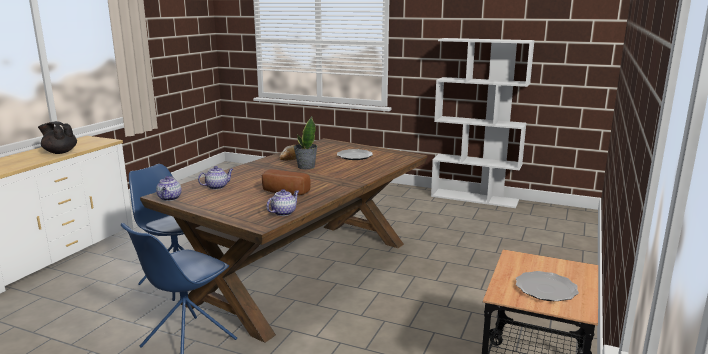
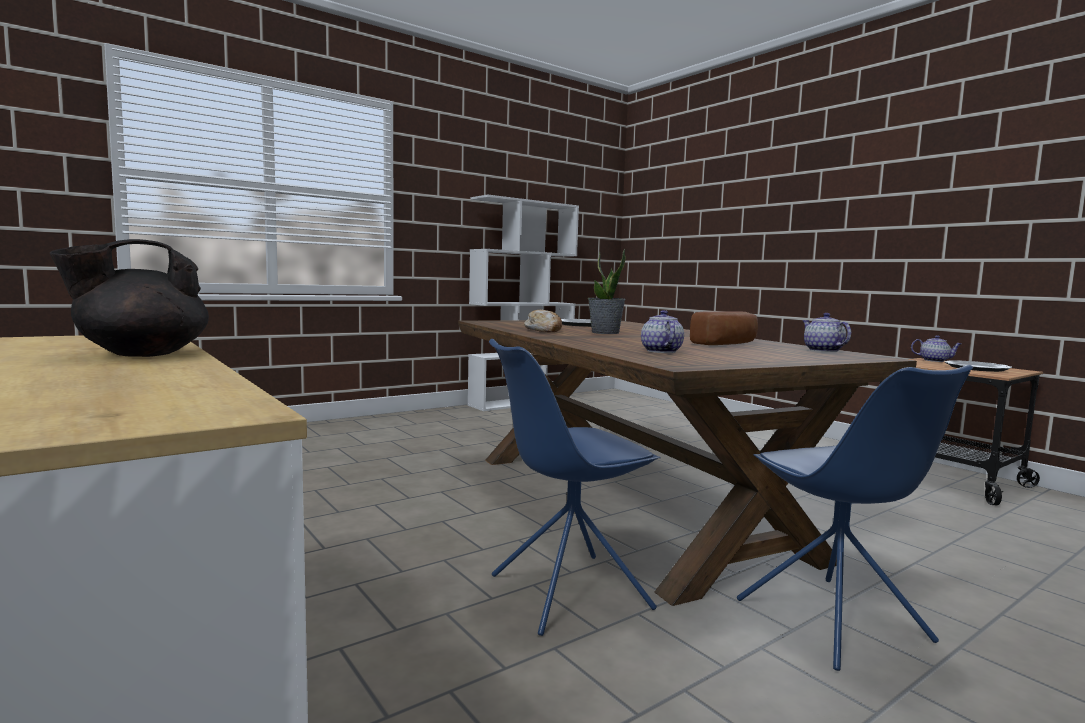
camera: 60 degrees left, 10 degrees down
teapot [156,176,182,201] -> teapot moved to [911,335,961,362]

